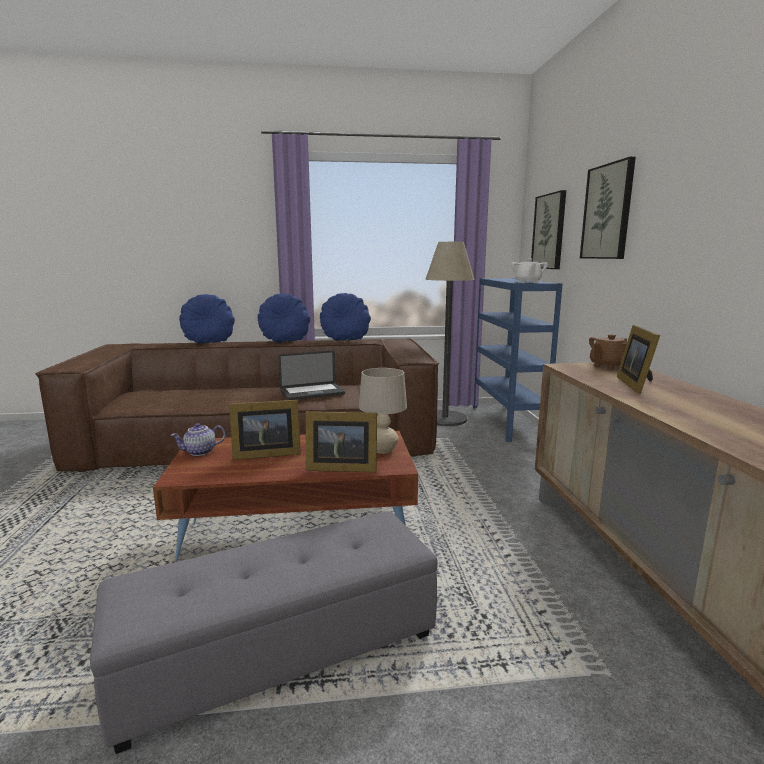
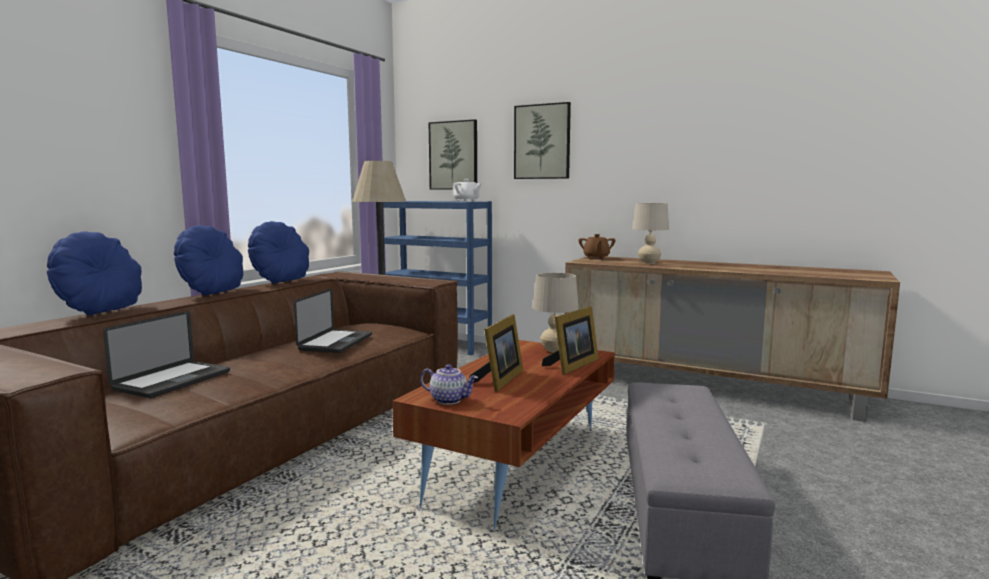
camera: 55 degrees left, 5 degrees down
teapot [170,423,225,456] -> teapot turned 75 degrees counterclockwise [420,364,478,405]
picture frame [617,325,660,394] -> beige table lamp [633,203,669,264]
none -> laptop [103,311,230,398]

